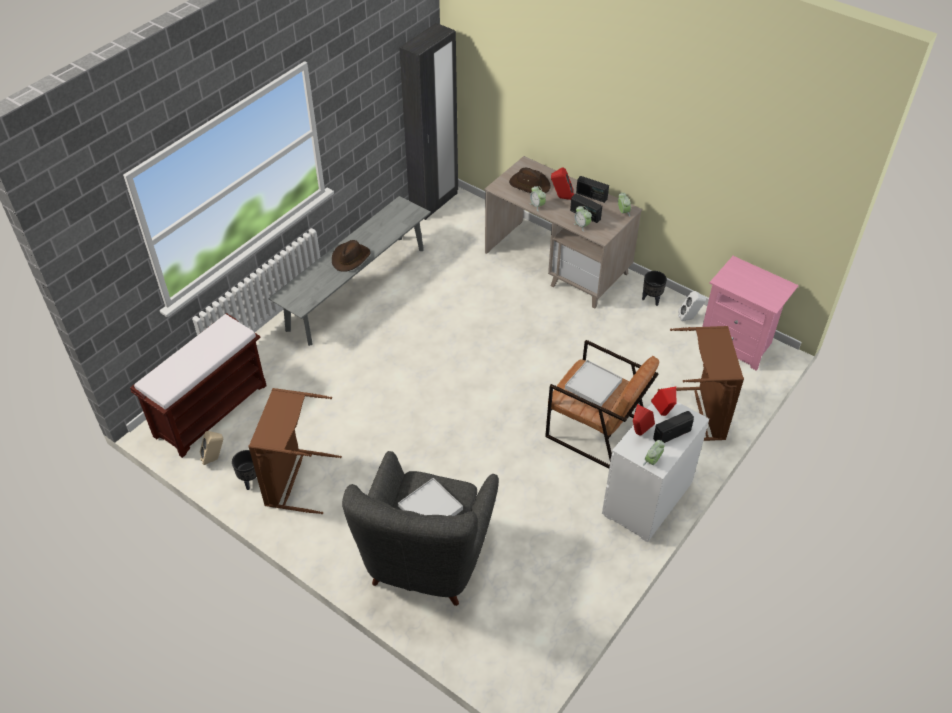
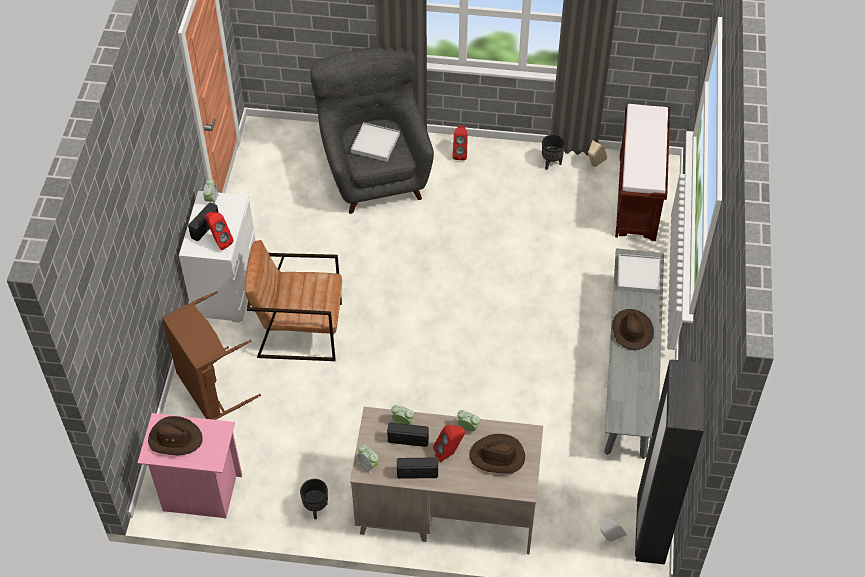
camera: 150 degrees right, 5 degrees up
brown laundry basket [249,388,342,514] -> none
white tray [565,360,622,406] -> white tray moved to [617,254,660,294]
red speaker [633,404,655,435] -> red speaker moved to [452,125,468,160]
white speaker [678,291,706,321] -> white speaker moved to [600,514,627,542]
none -> brown hat [148,416,203,455]

